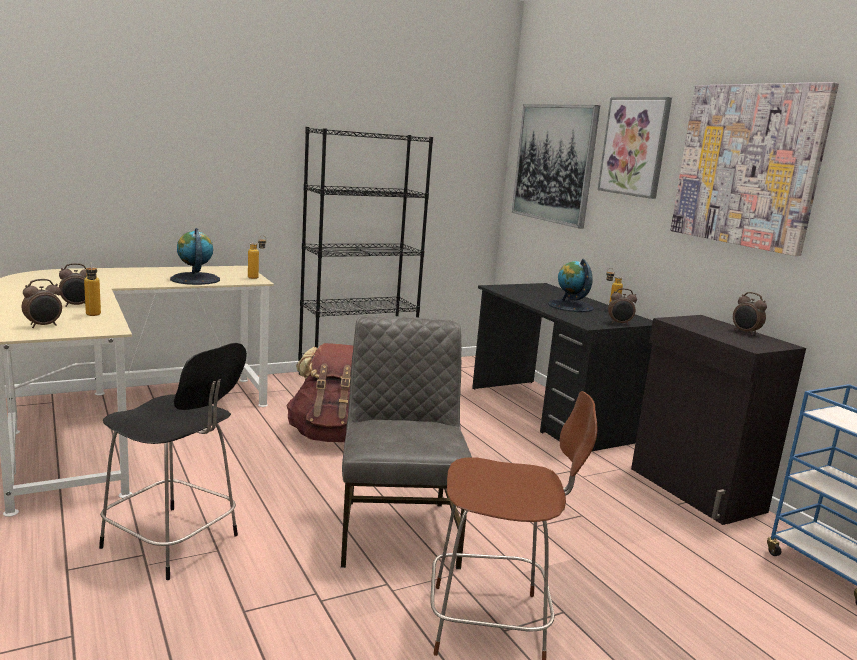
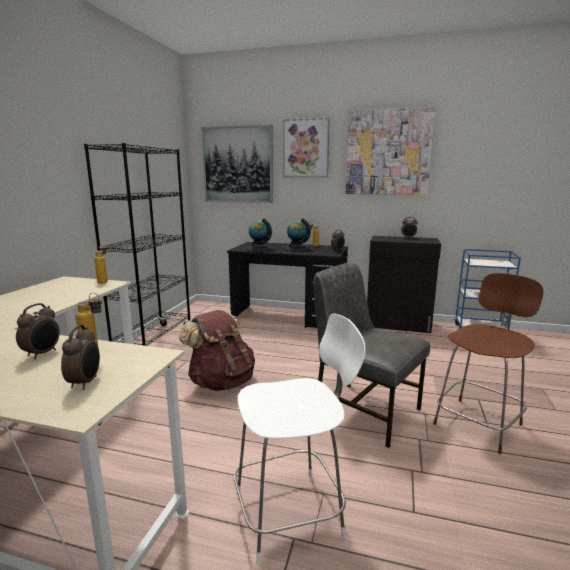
camera: 45 degrees left, 0 degrees up
black chair [99,343,247,580] -> white chair [234,314,366,565]
globe [170,228,220,285] -> globe moved to [245,218,273,252]

